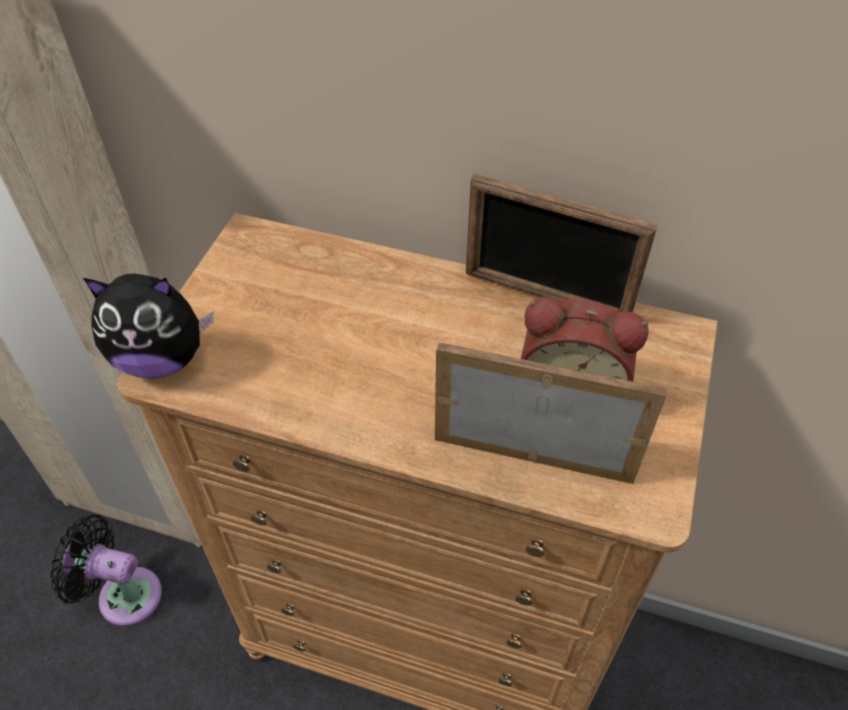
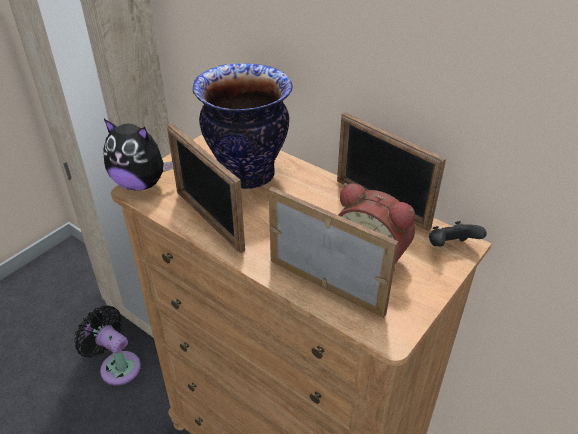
camera: 20 degrees right, 10 degrees down
none -> picture frame [167,123,245,253]
none -> vase [193,63,293,189]
none -> black game controller [429,221,487,246]

